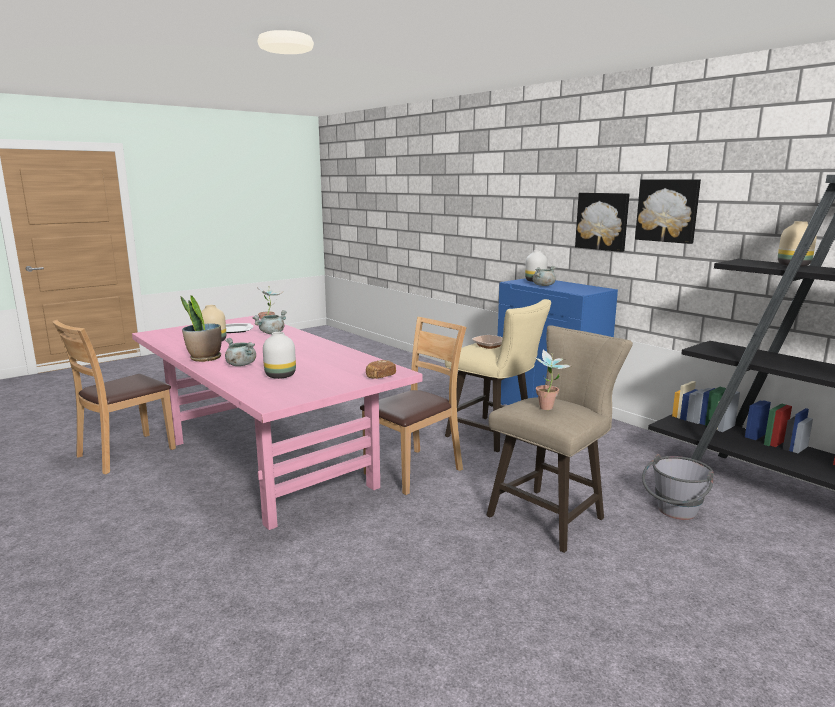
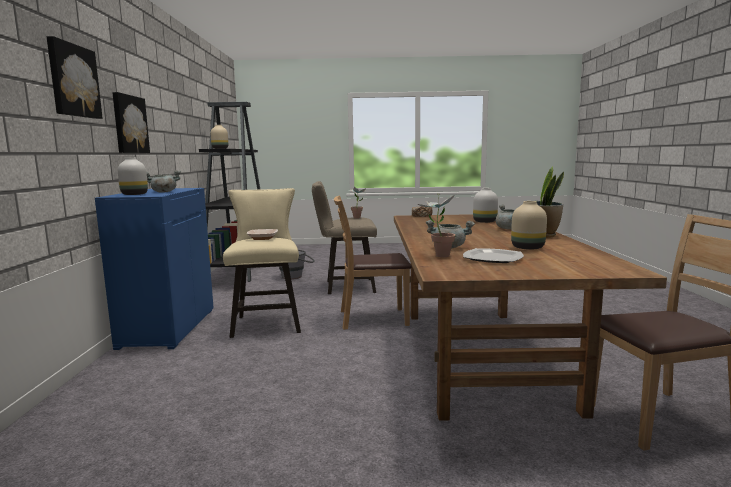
camera: 140 degrees left, 5 degrees down
pink dining table [132,315,422,530] -> brown dining table [394,214,667,421]
picture [635,179,701,244] -> picture moved to [46,36,103,119]

